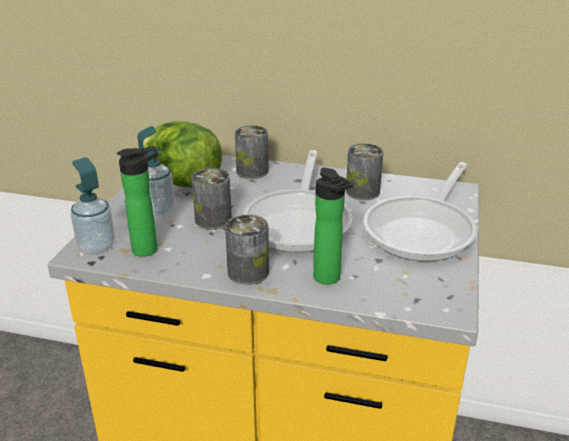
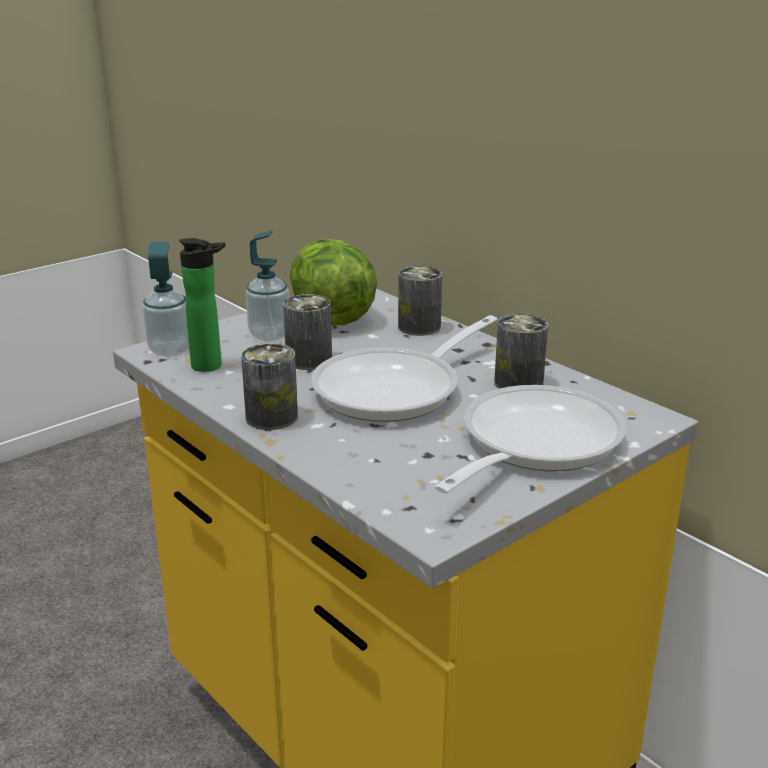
camera: 35 degrees right, 5 degrees down
bottle [313,168,353,285] -> none
frying pan [363,162,477,261] -> frying pan turned 150 degrees clockwise [434,385,626,494]

